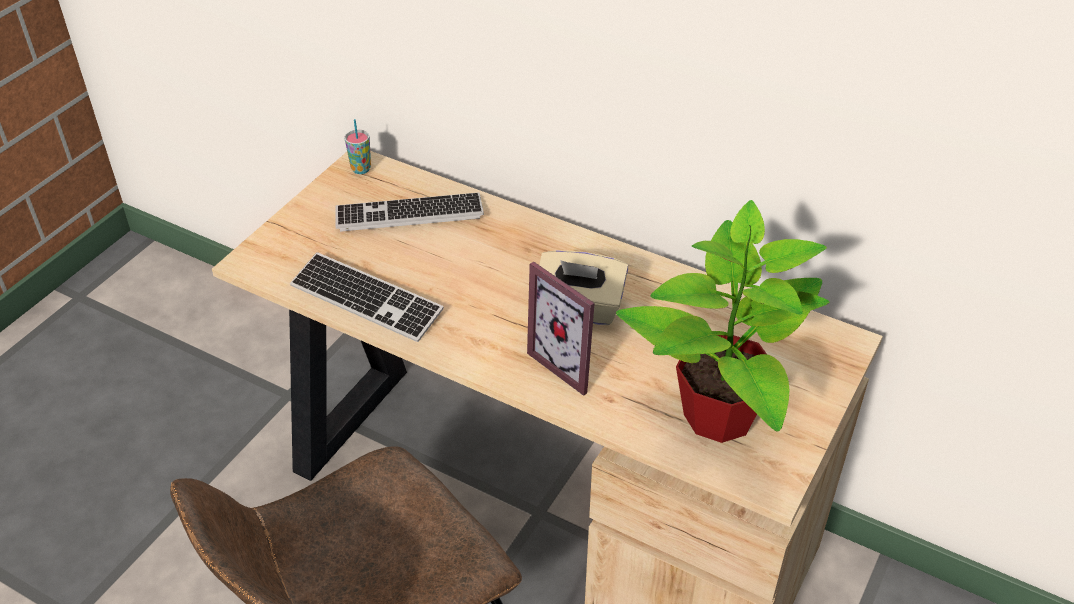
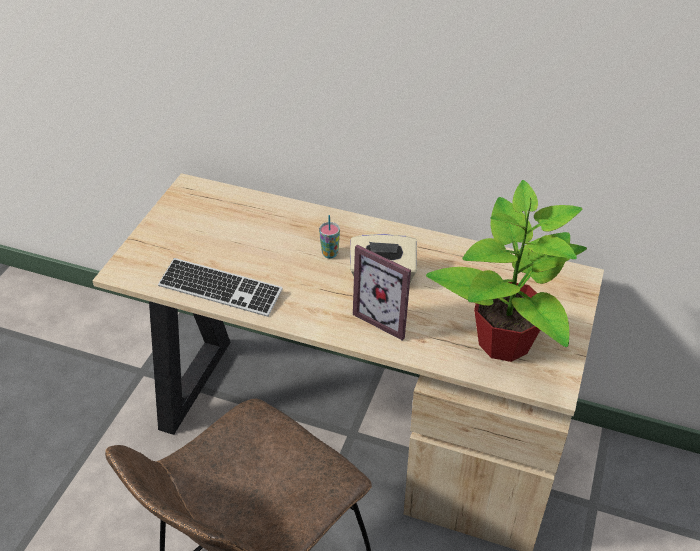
camera: 10 degrees left, 0 degrees up
keyboard [335,192,484,232] -> none
cup [344,119,371,174] -> cup moved to [319,215,340,258]

